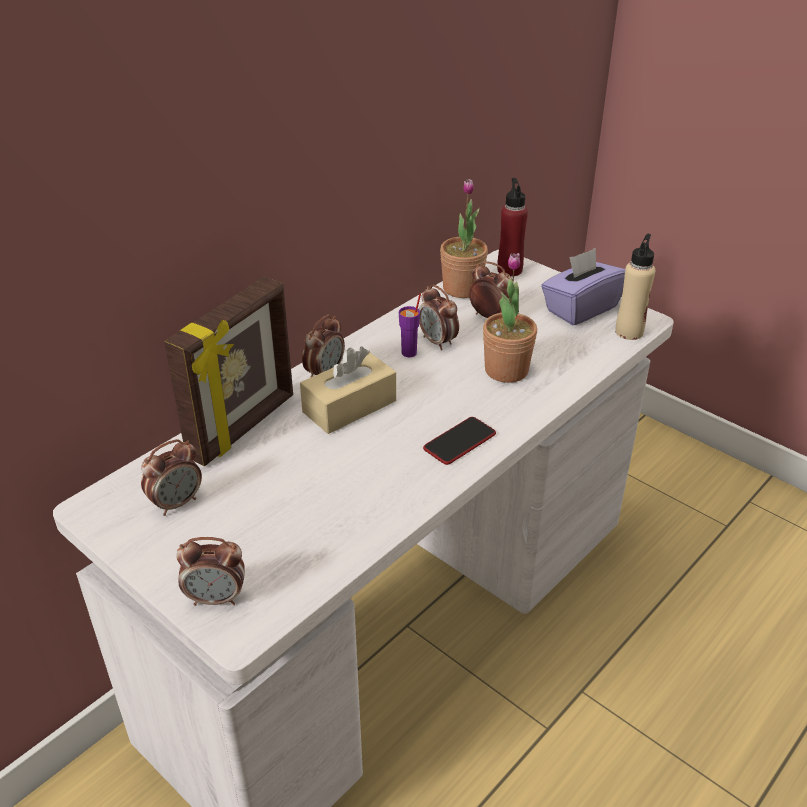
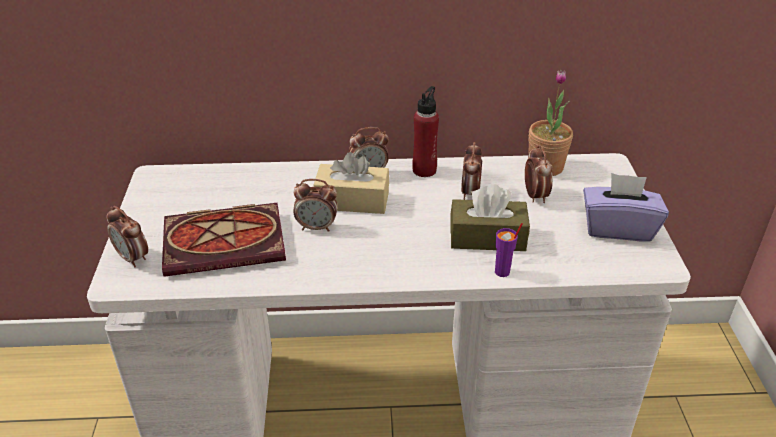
camera: 45 degrees right, 0 degrees up
alarm clock [141,439,202,516] -> alarm clock moved to [294,179,337,232]
picture frame [164,277,293,466] -> none
purple cup [399,293,421,357] -> purple cup moved to [495,223,523,277]
phone [423,417,496,465] -> none
potted plant [483,253,537,383] -> brown tissue box [450,184,530,251]
red bottle [497,178,528,277] -> red bottle moved to [412,86,439,177]
beige bottle [615,234,655,340] -> none
none -> book [162,203,286,277]

